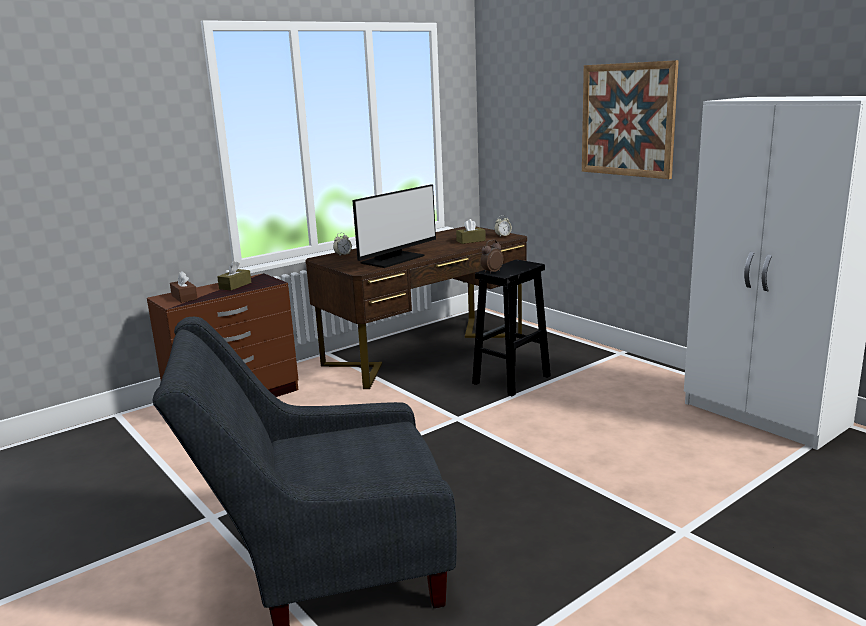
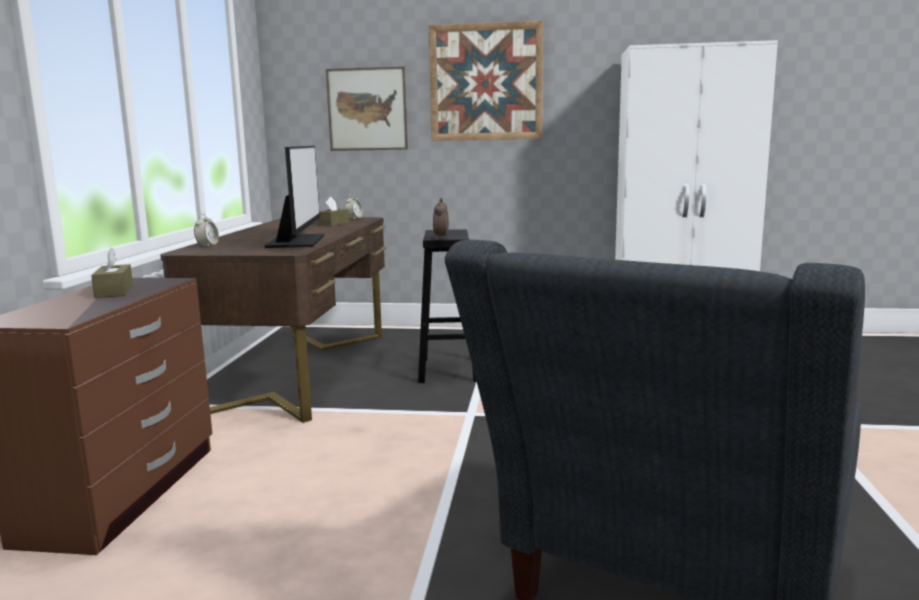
camera: 45 degrees left, 5 degrees down
brown tissue box [170,272,198,303] -> none
none -> picture [326,66,408,151]

